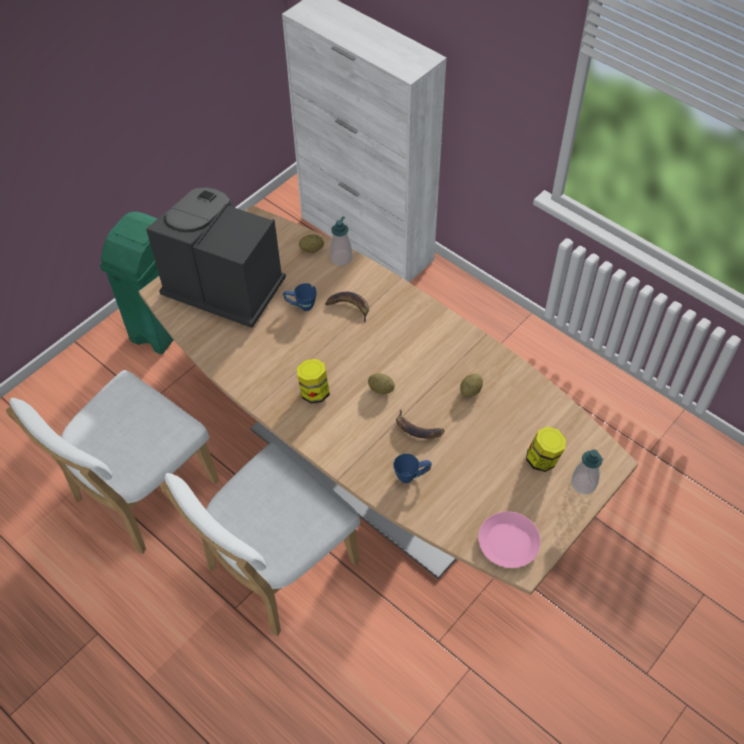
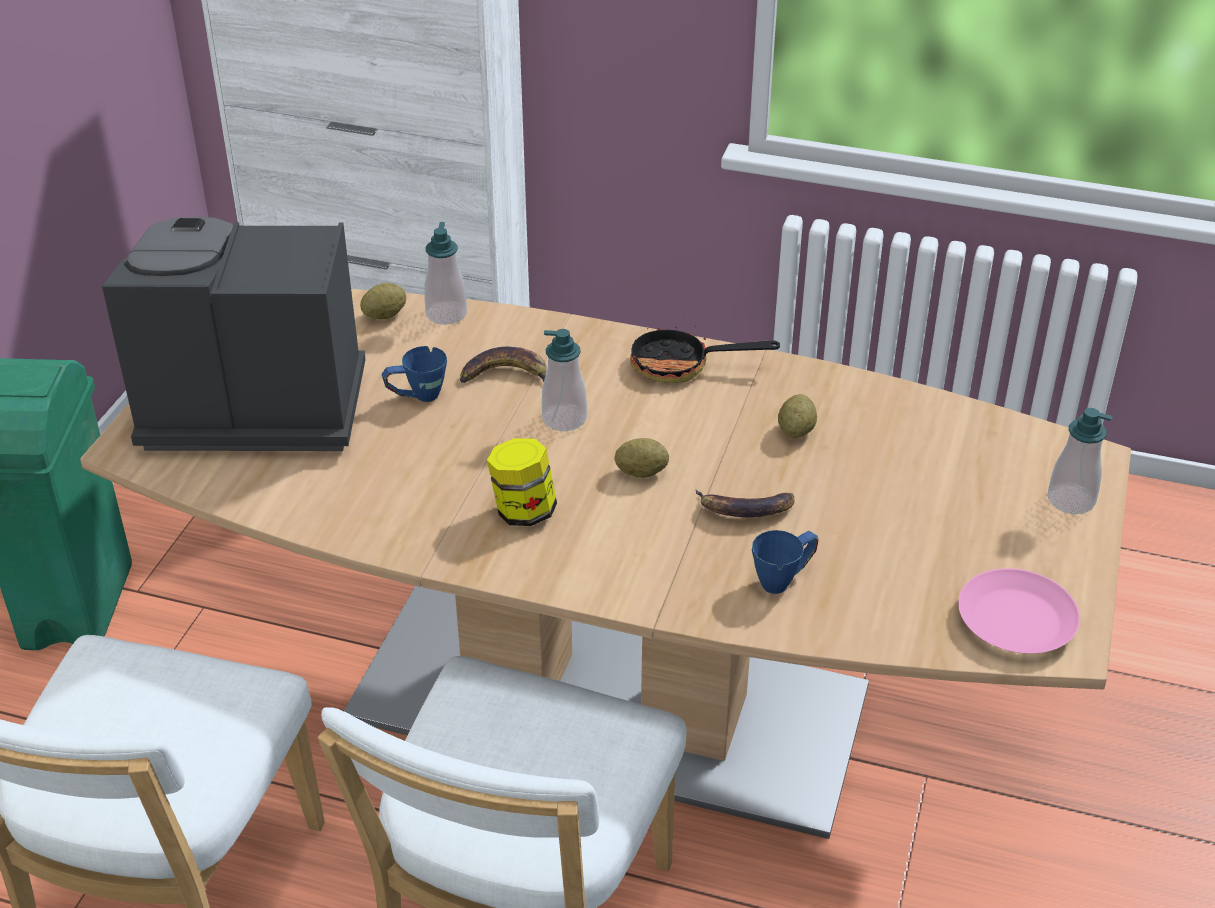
camera: 25 degrees left, 15 degrees down
jar [526,426,566,472] -> none
none -> soap dispenser [542,329,587,431]
none -> frying pan [630,316,780,383]

